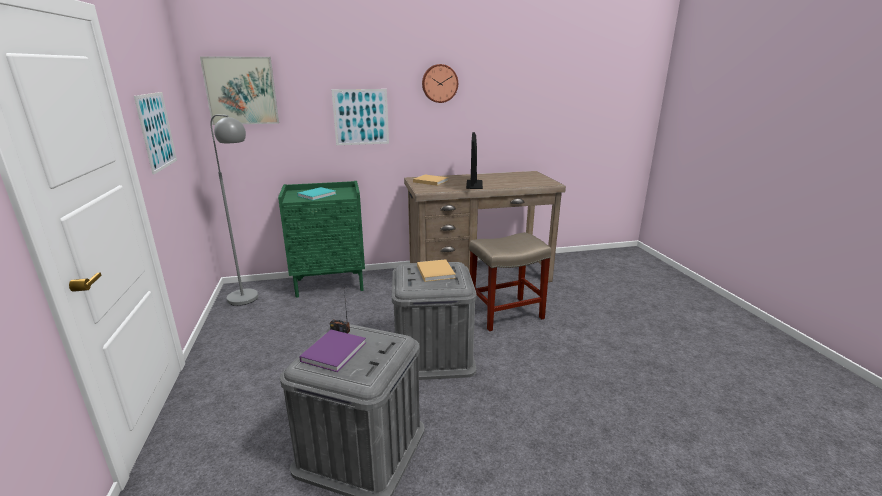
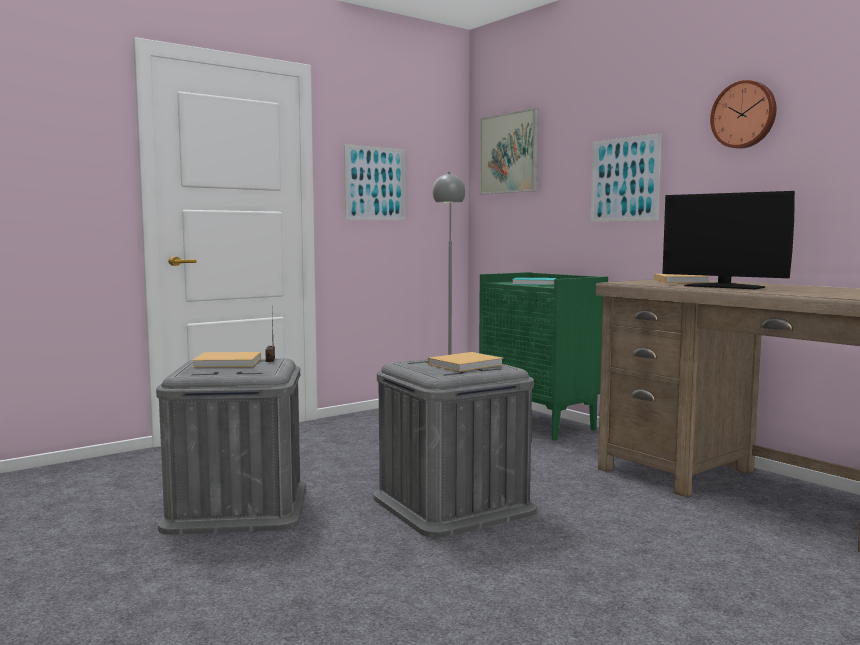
camera: 65 degrees right, 15 degrees down
purple book [299,330,366,372] -> beige book [192,352,261,367]
monitor [466,132,483,189] -> monitor turned 120 degrees counterclockwise [662,191,795,289]
beige stool [469,232,551,331] -> none

